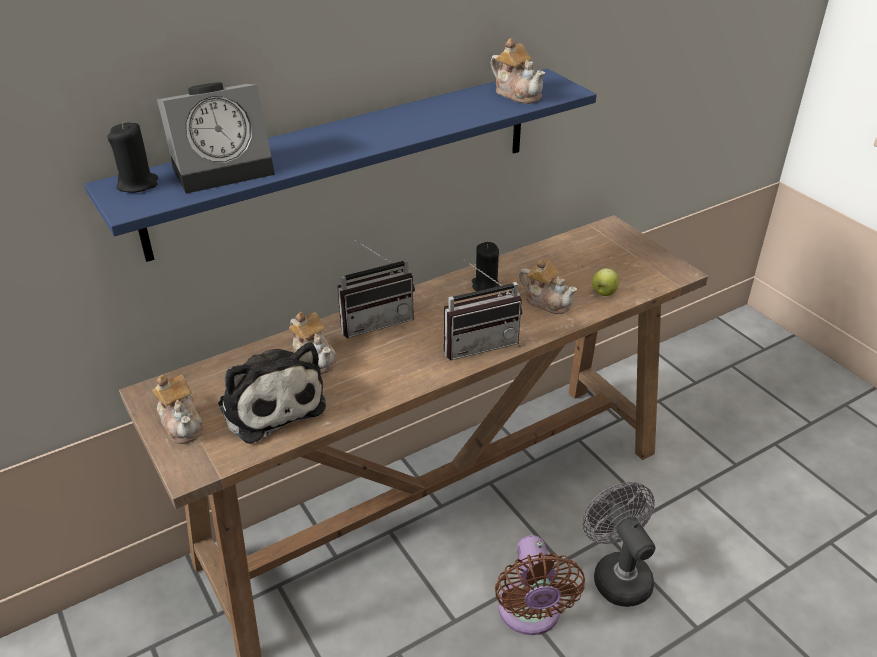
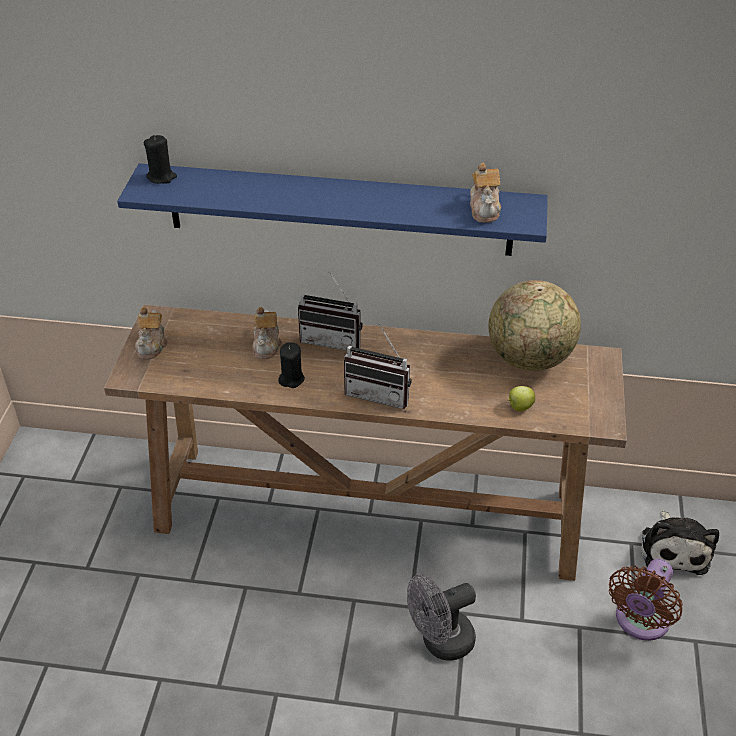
camera: 40 degrees right, 5 degrees up
alarm clock [157,82,275,194] -> none
plush toy [218,343,326,444] -> plush toy moved to [641,510,719,575]
black candle [472,242,500,291] -> black candle moved to [278,342,305,388]
brown fan [495,535,585,635] -> brown fan moved to [609,559,683,641]
teapot [519,259,577,314] -> none
grey fan [582,482,655,607] -> grey fan turned 135 degrees counterclockwise [407,574,476,661]
none -> globe [488,280,581,371]

